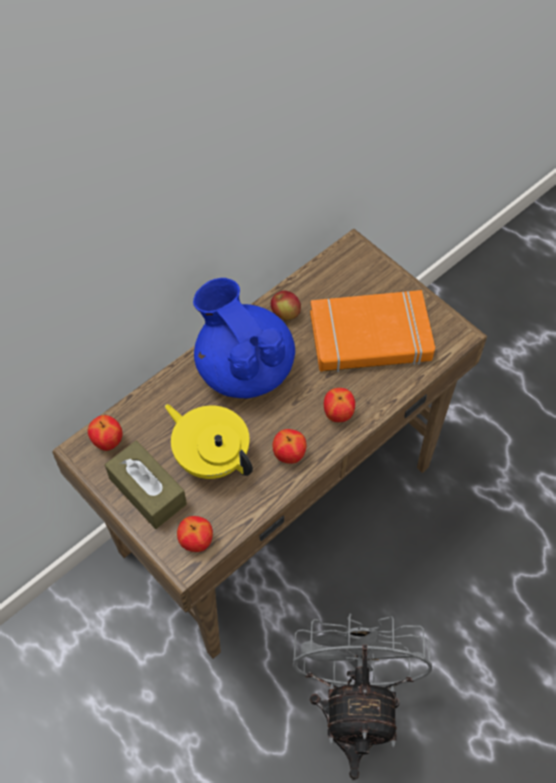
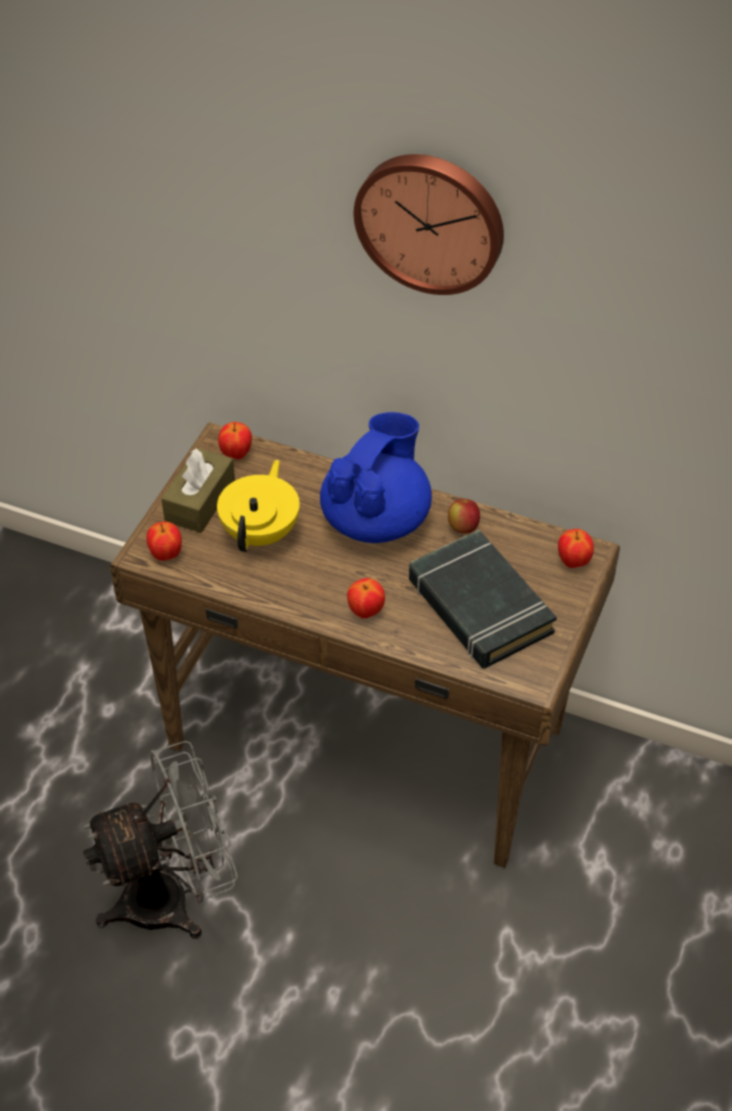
camera: 65 degrees right, 10 degrees down
apple [272,429,307,464] -> apple moved to [558,529,594,568]
orange book [310,290,435,372] -> black book [409,530,557,668]
none -> wall clock [354,154,504,295]

